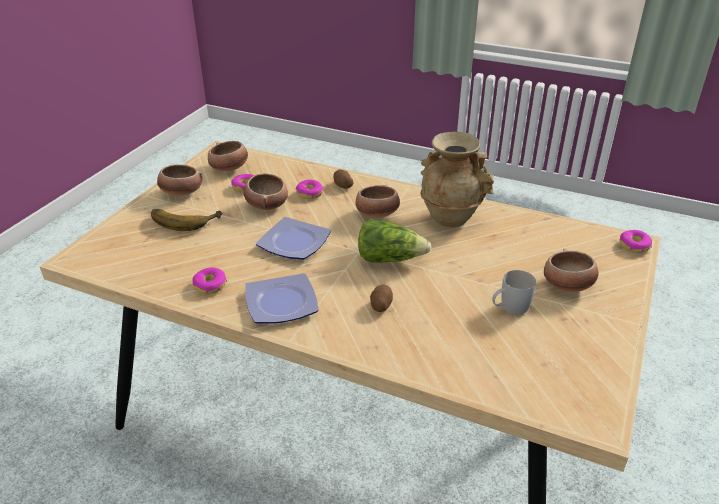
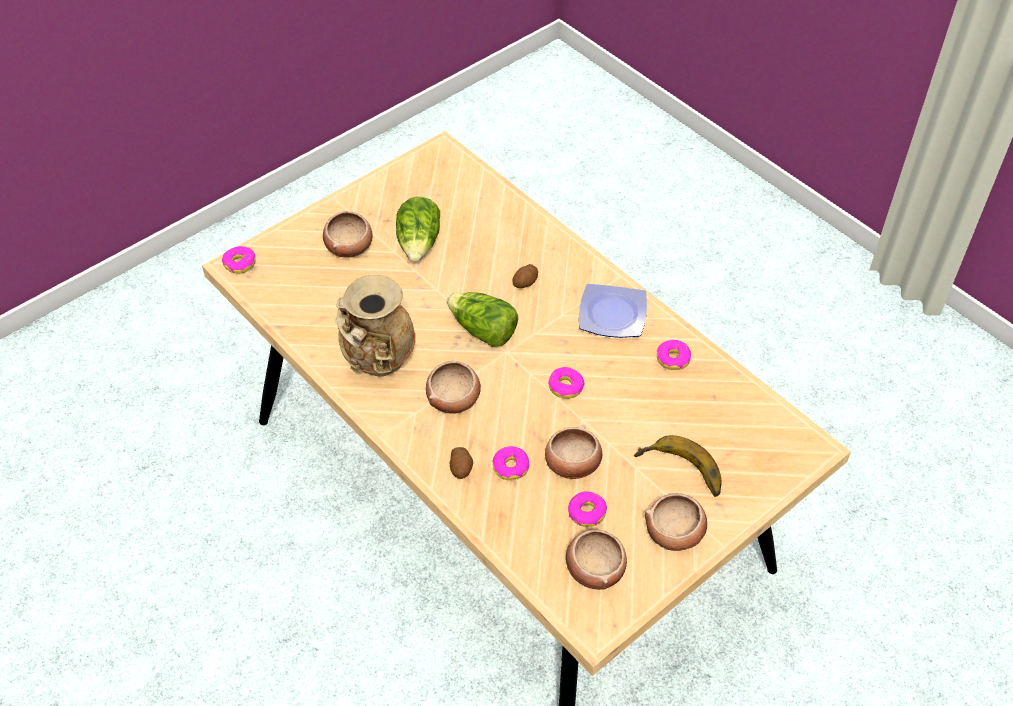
camera: 155 degrees left, 15 degrees up
plate [256,217,331,260] -> donut [548,367,585,399]
white mug [492,270,536,314] -> lettuce [396,197,440,262]

